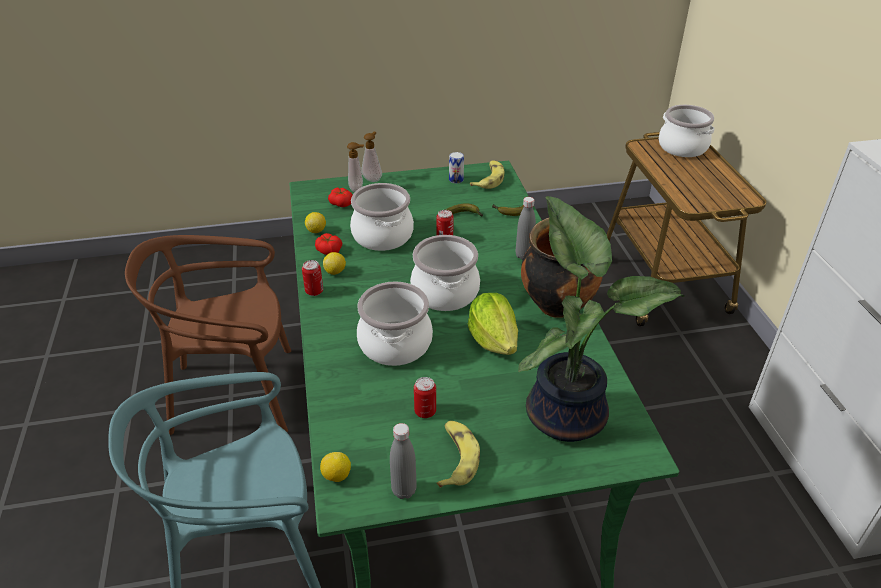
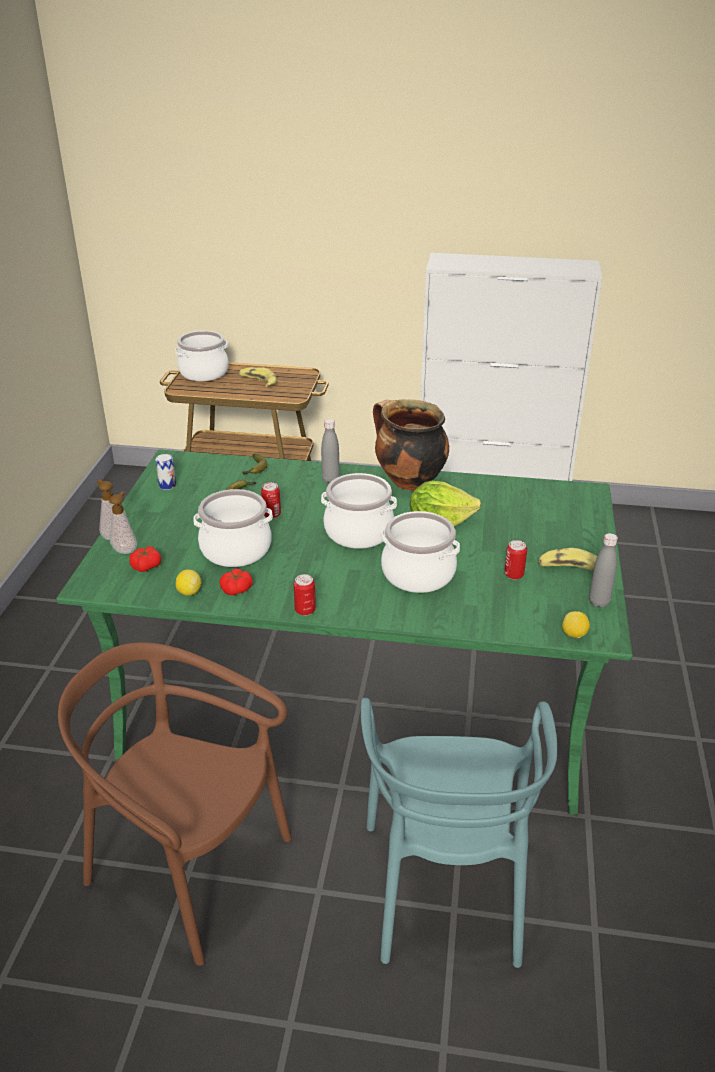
camera: 70 degrees left, 5 degrees down
brown chair [125,235,291,435] -> brown chair turned 105 degrees clockwise [58,642,292,966]
lemon [323,252,346,275] -> none
banana [470,160,505,189] -> banana moved to [239,367,277,387]
potted plant [518,196,684,442] -> none

